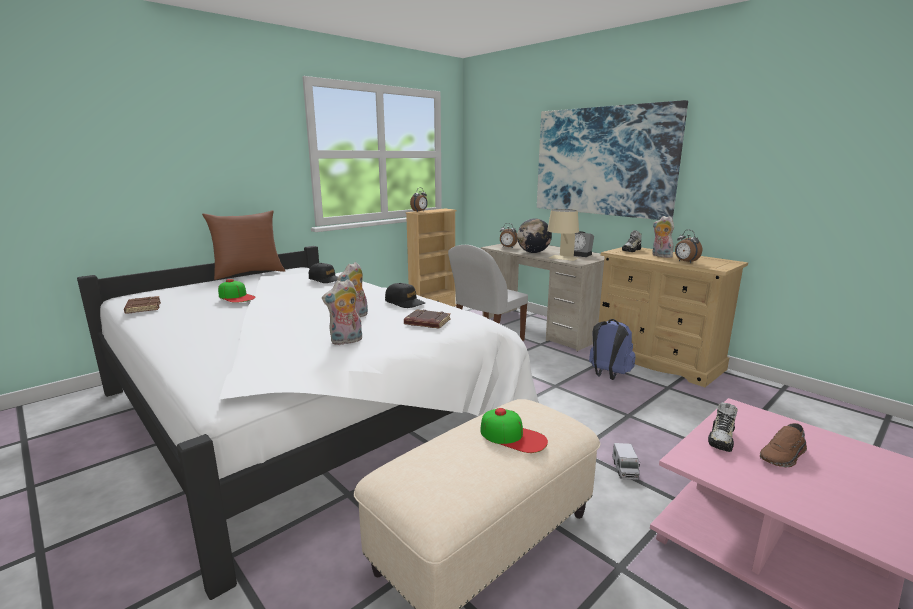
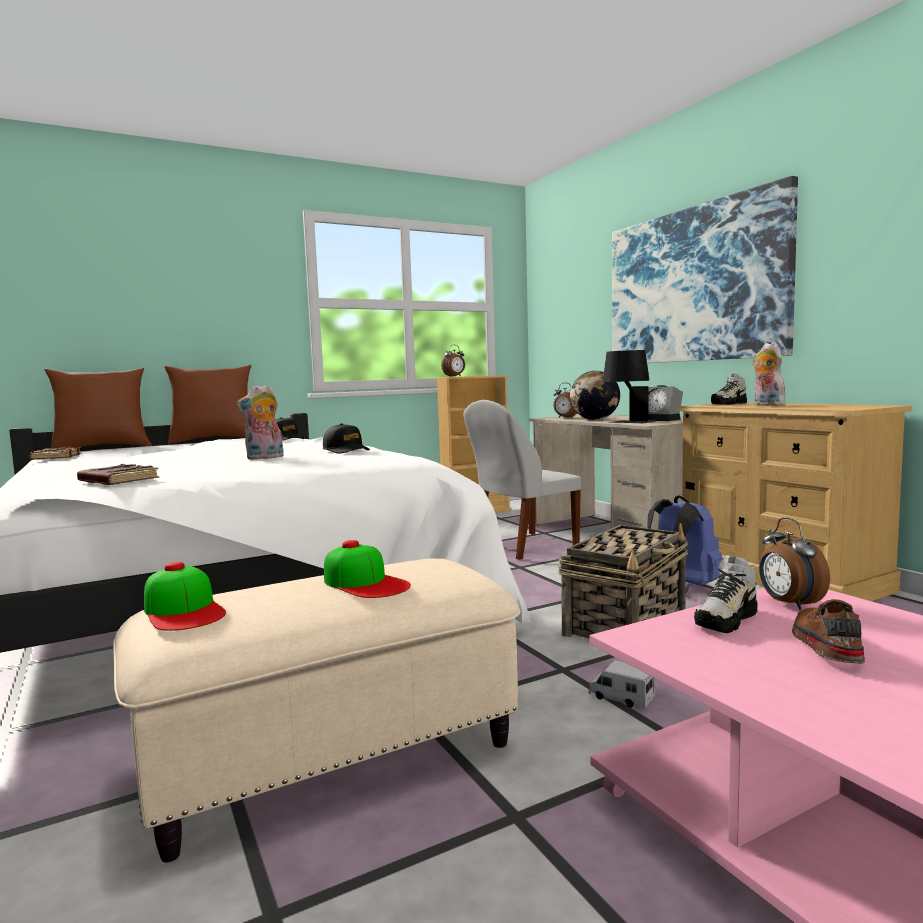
camera: 15 degrees right, 10 degrees down
cap [218,279,256,303] -> cap moved to [144,562,226,631]
plush toy [322,279,362,345] -> none
brown book [404,310,451,329] -> brown book moved to [77,464,159,485]
beige table lamp [547,209,579,261] -> black table lamp [603,350,656,423]
toy truck [612,443,640,480] -> toy truck turned 105 degrees clockwise [588,660,655,709]
alarm clock [675,230,702,263] -> alarm clock moved to [759,517,830,610]
brown shoe [760,423,807,468] -> brown shoe turned 120 degrees clockwise [792,599,865,664]
none -> brown pillow [45,368,152,448]
none -> basket [558,523,688,638]

